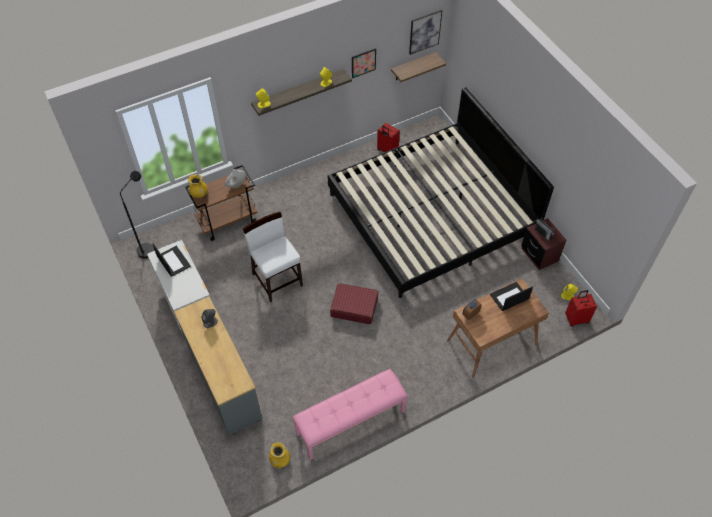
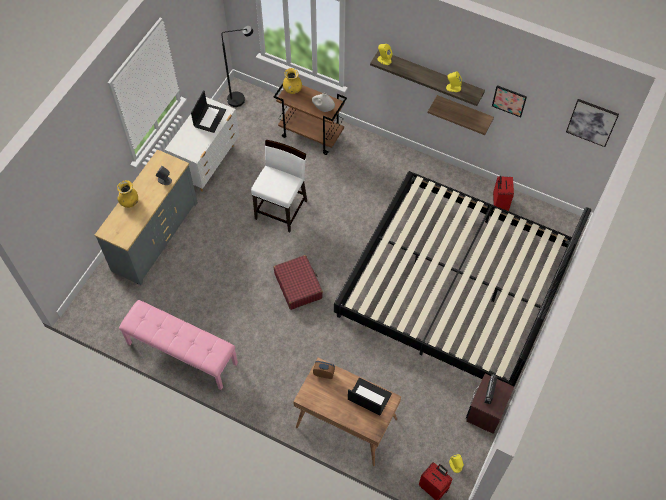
camera: 55 degrees right, 5 degrees up
yellow vase [269,442,290,468] -> yellow vase moved to [117,180,138,208]
shelf [391,52,446,82] -> shelf moved to [428,95,494,135]

